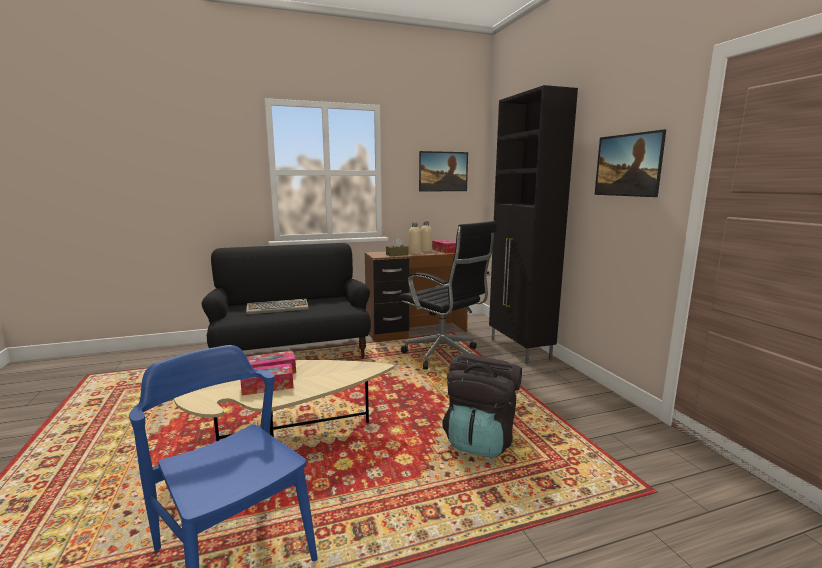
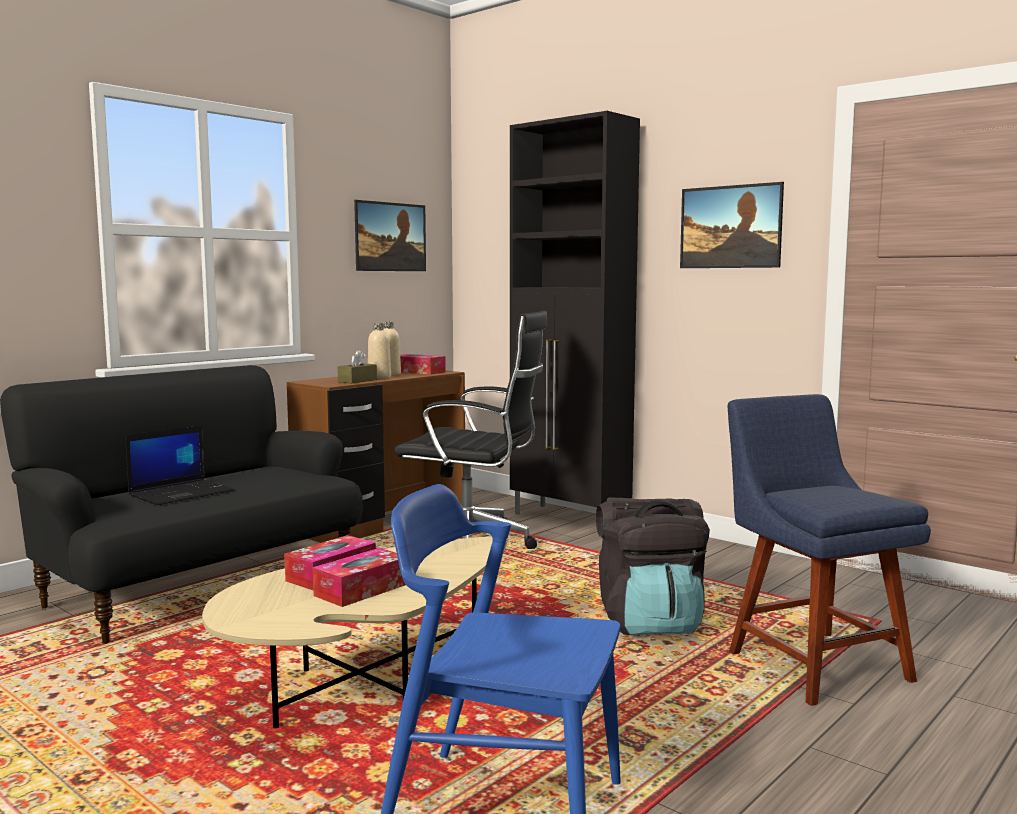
camera: 30 degrees left, 5 degrees down
keyboard [246,299,308,314] -> laptop [125,425,234,505]
none -> blue chair [728,394,931,706]

